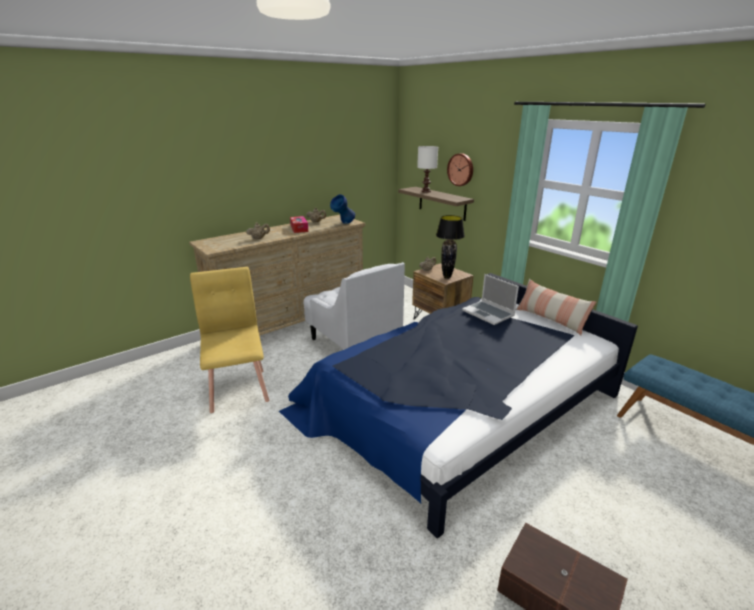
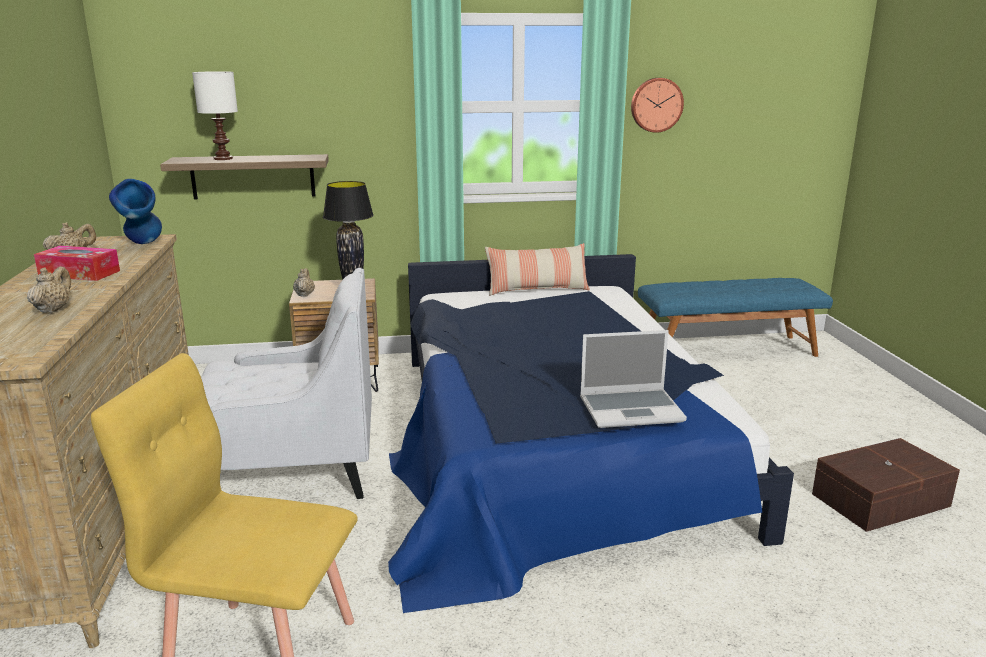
camera: 60 degrees left, 5 degrees down
wall clock [447,153,473,186] -> wall clock moved to [631,78,684,133]
laptop [462,274,519,325] -> laptop moved to [580,330,687,428]

